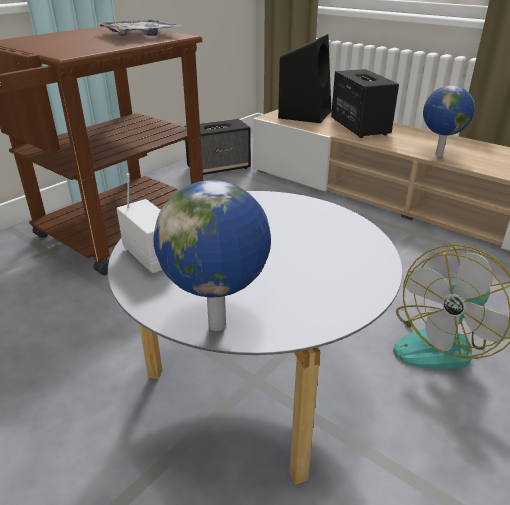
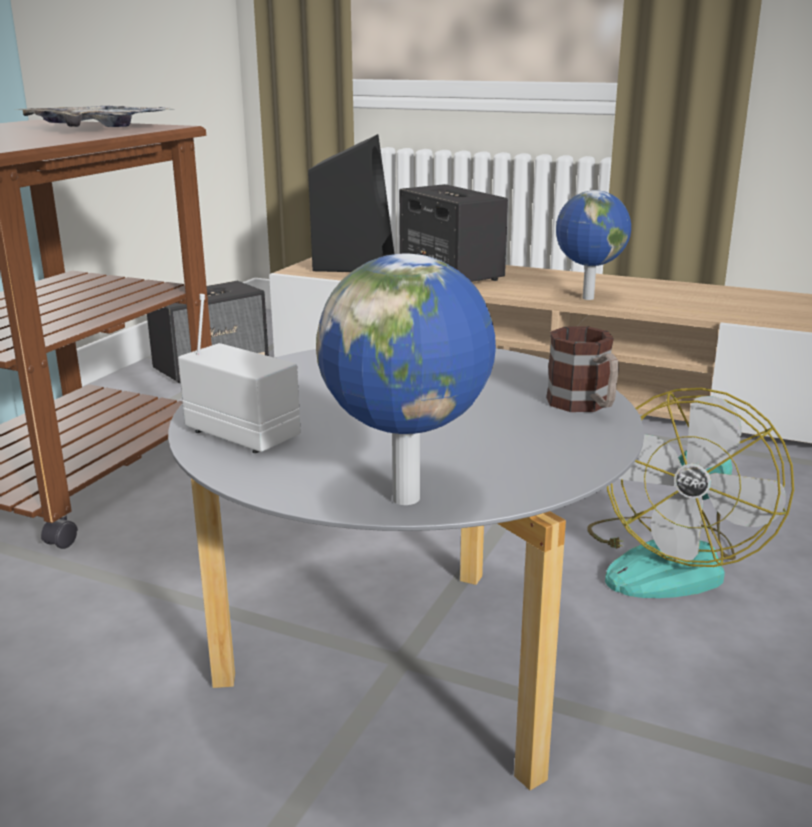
camera: 15 degrees left, 10 degrees down
none -> mug [546,326,619,412]

